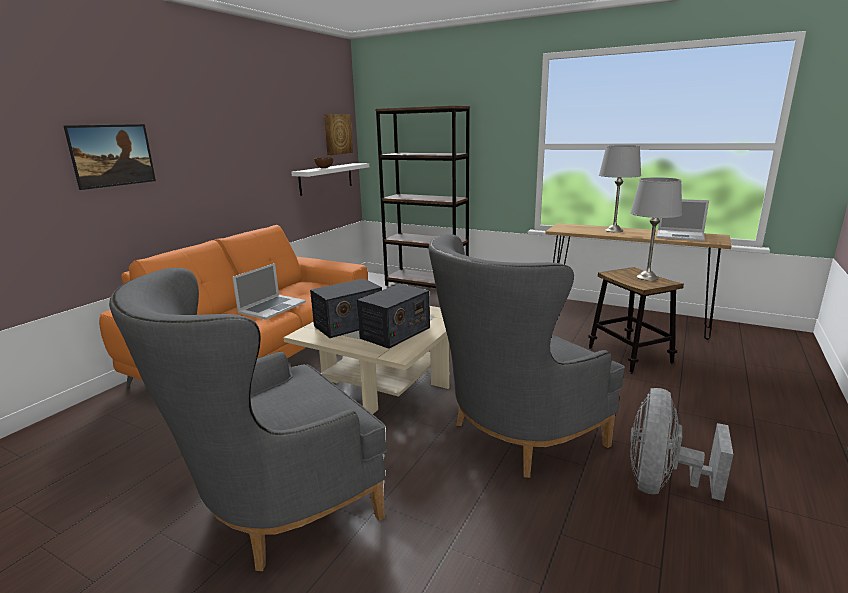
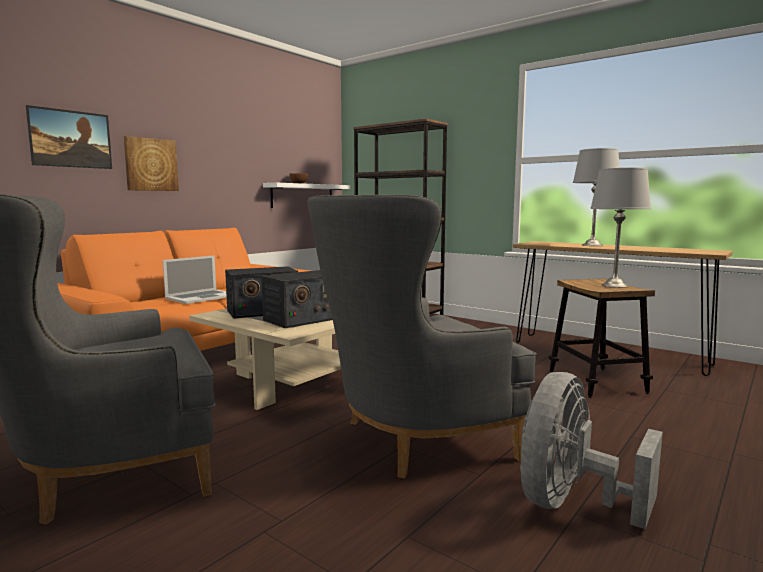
camera: 10 degrees right, 10 degrees down
picture [324,114,353,155] -> picture moved to [124,136,179,191]
laptop [656,199,709,241] -> none

